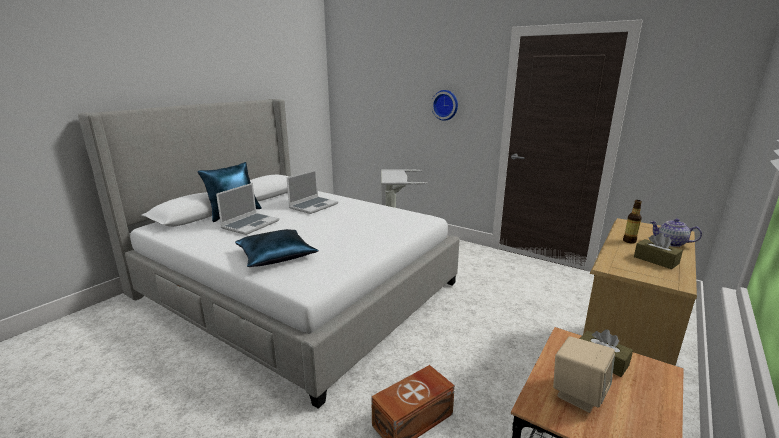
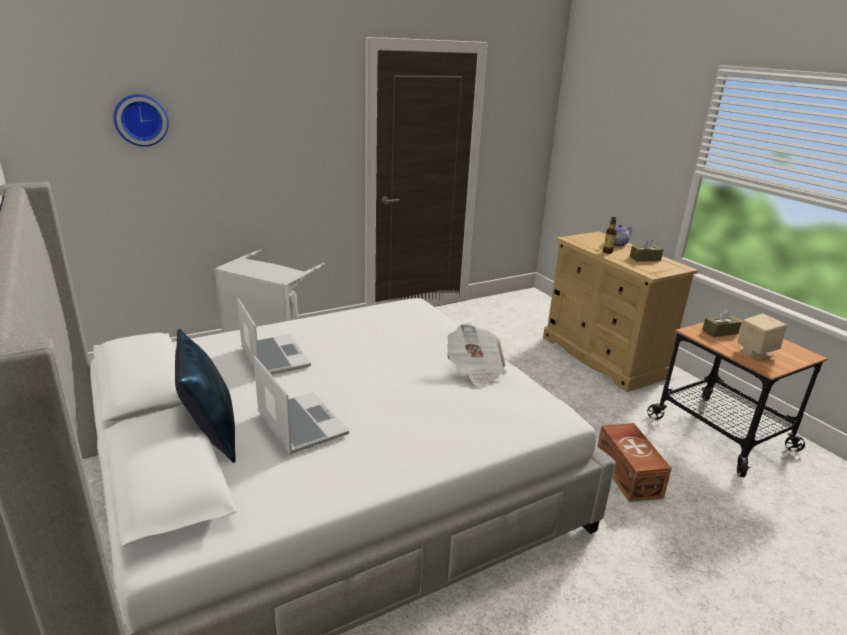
camera: 65 degrees left, 5 degrees up
blue pillow [235,229,319,267] -> none
wall clock [431,90,458,121] -> wall clock moved to [113,94,169,147]
none -> newspaper [447,323,506,387]

